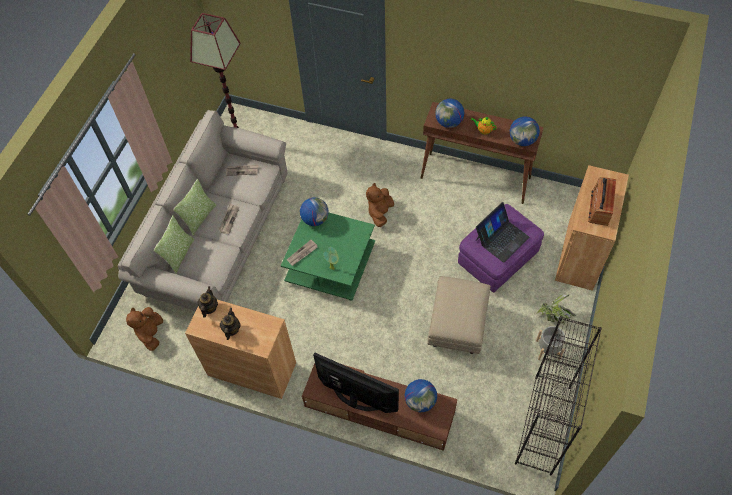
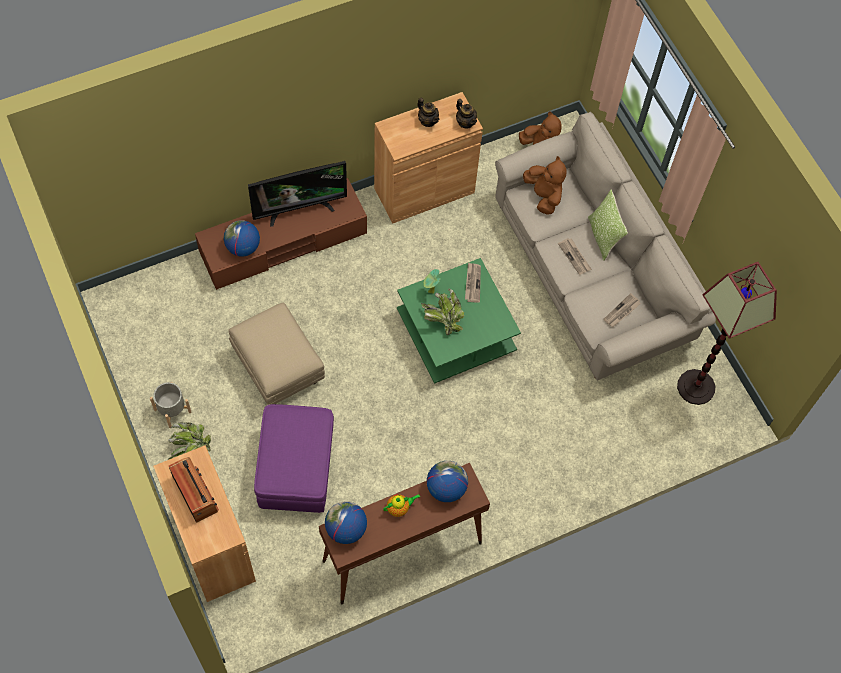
camera: 130 degrees right, 5 degrees up
pillow [153,216,195,274] -> none
globe [300,197,329,226] -> none
brown plush toy [366,183,394,227] -> brown plush toy moved to [523,156,567,215]
laptop [476,202,530,263] -> none
black bookcase [515,316,602,475] -> none
none -> potted plant [421,289,464,335]

